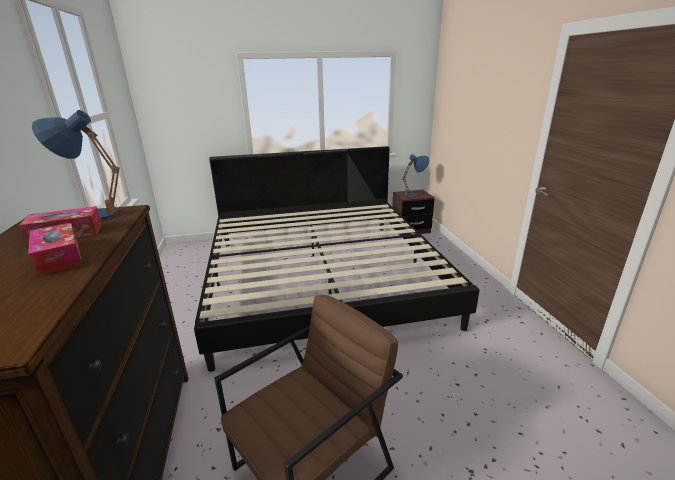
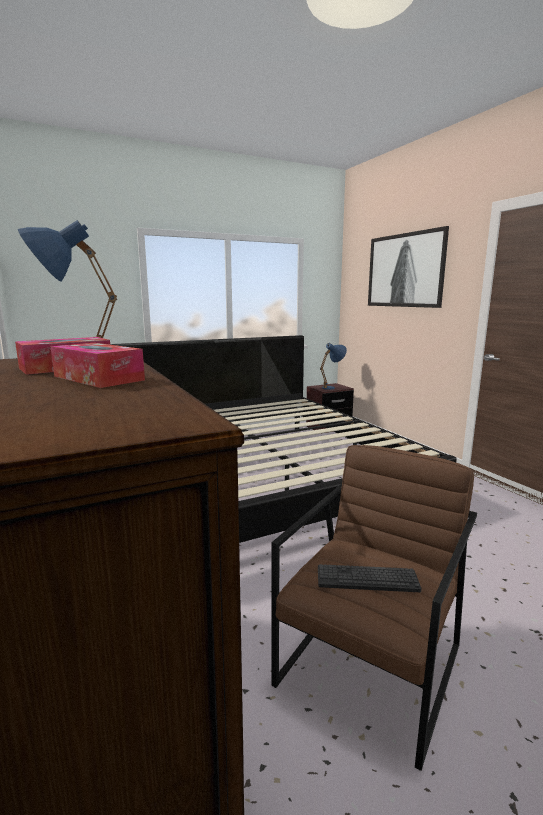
camera: 15 degrees left, 10 degrees down
none -> keyboard [318,564,421,592]
none -> picture [368,226,449,308]

